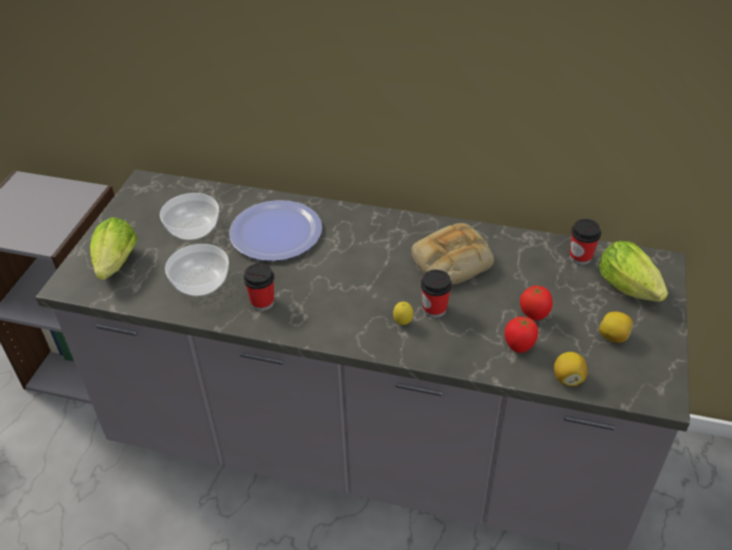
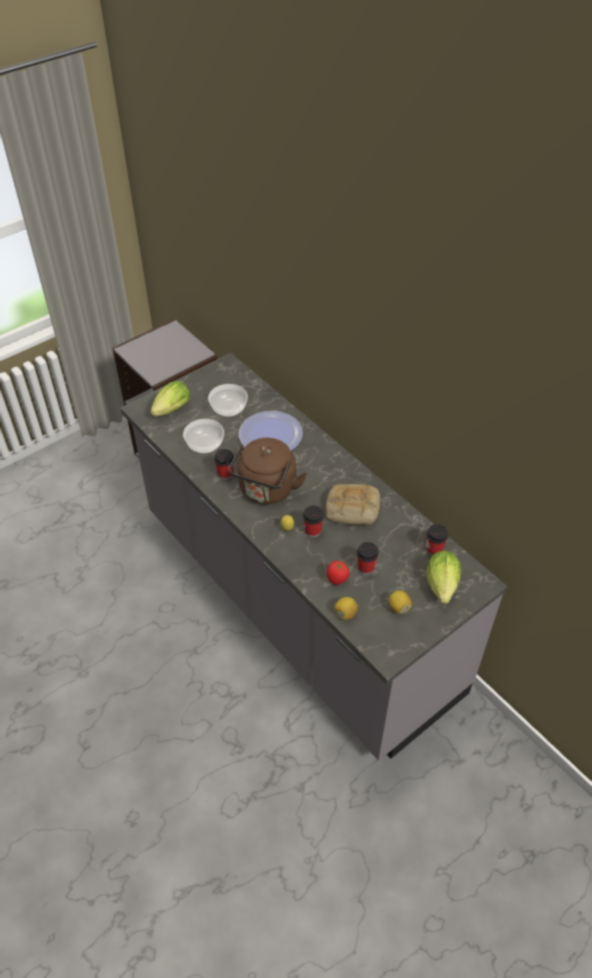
camera: 35 degrees right, 5 degrees up
tomato [520,285,553,320] -> cup [357,542,379,575]
none -> brown kettle [228,438,307,504]

